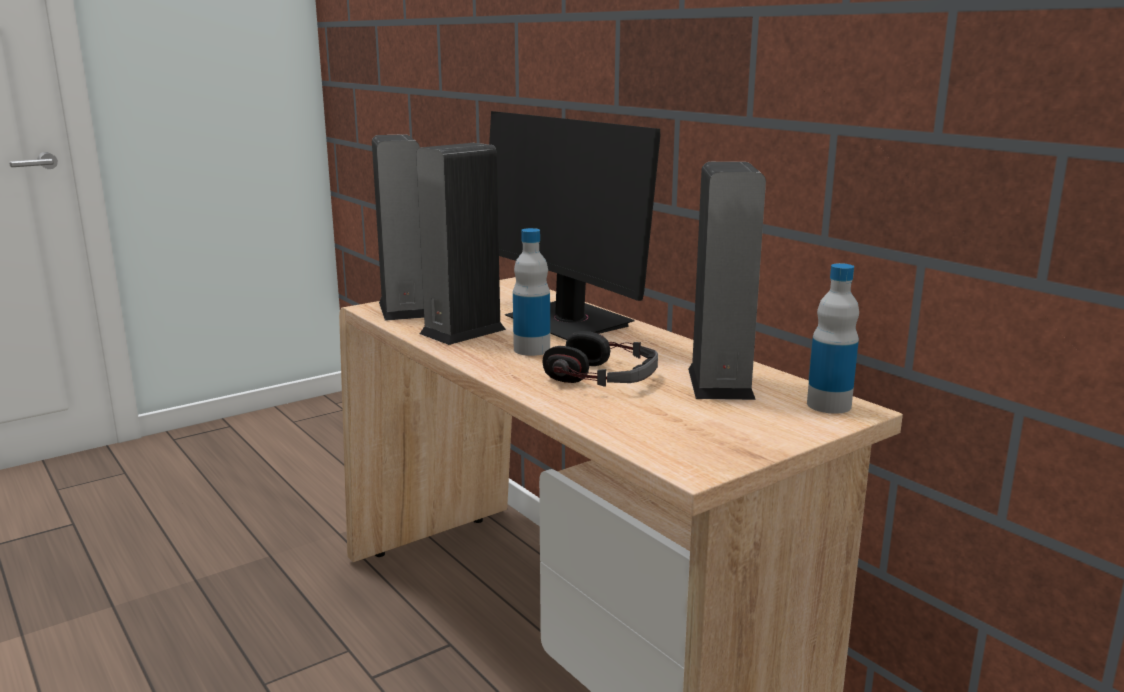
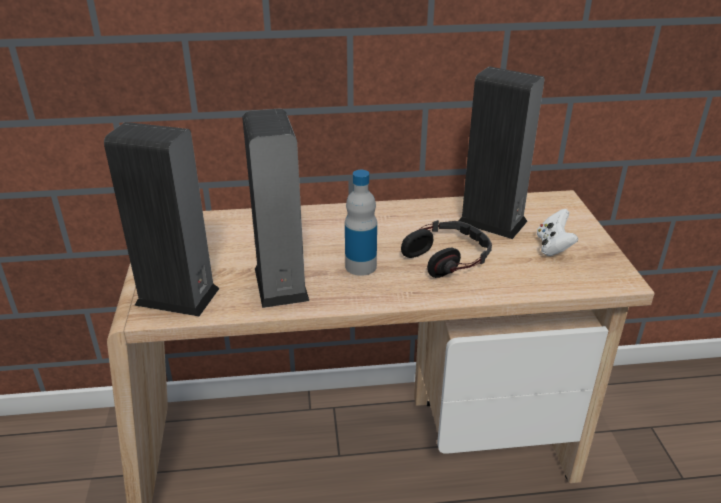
camera: 60 degrees left, 15 degrees up
monitor [489,111,660,340] -> none
bottle [807,263,859,414] -> none
none -> white game controller [537,209,578,256]

